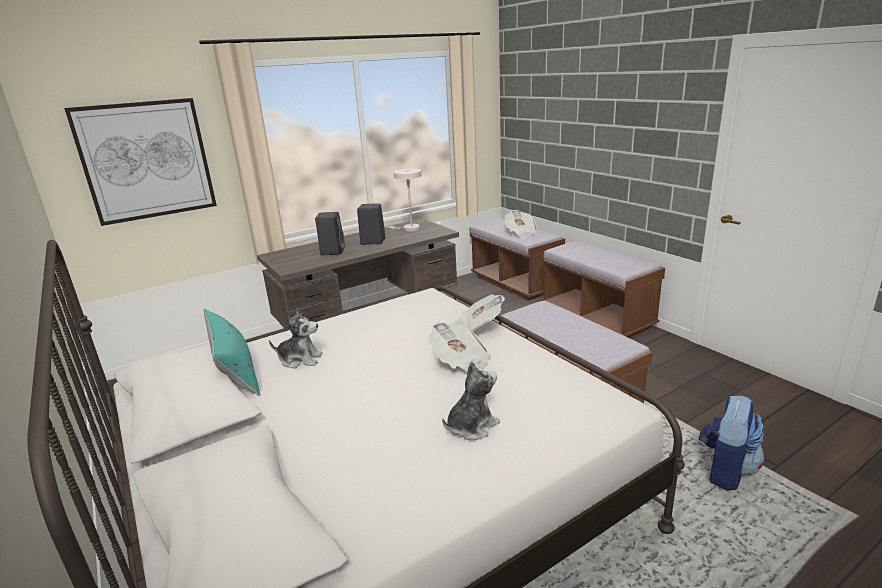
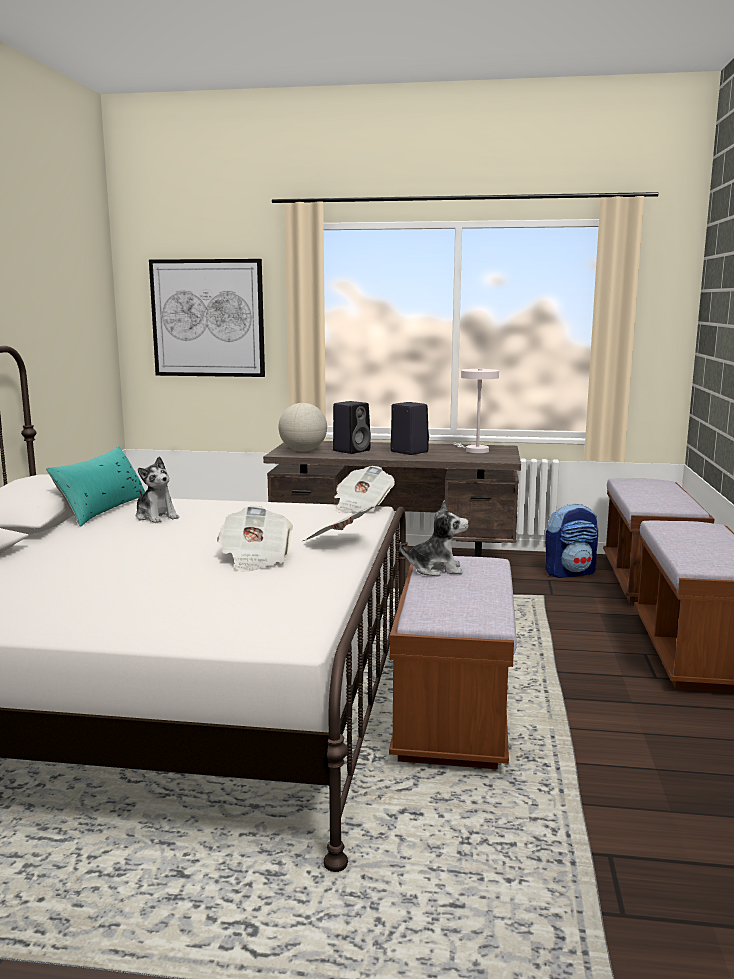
camera: 40 degrees right, 10 degrees down
plush toy [442,361,500,440] -> plush toy moved to [400,500,469,576]
newspaper [505,210,537,238] -> newspaper moved to [335,466,395,514]
backpack [699,395,764,491] -> backpack moved to [545,504,598,578]
none -> globe [278,403,327,452]

